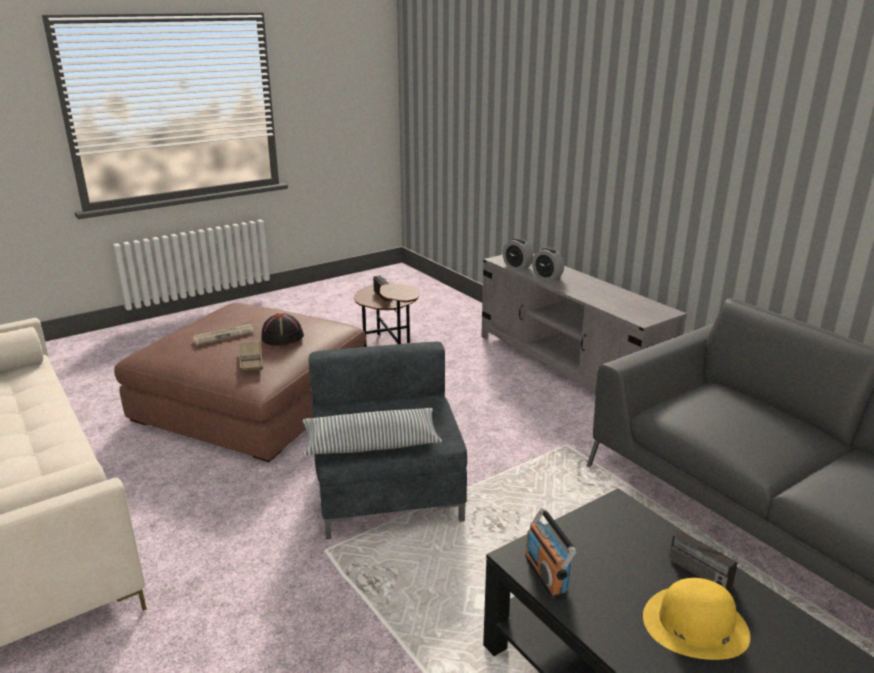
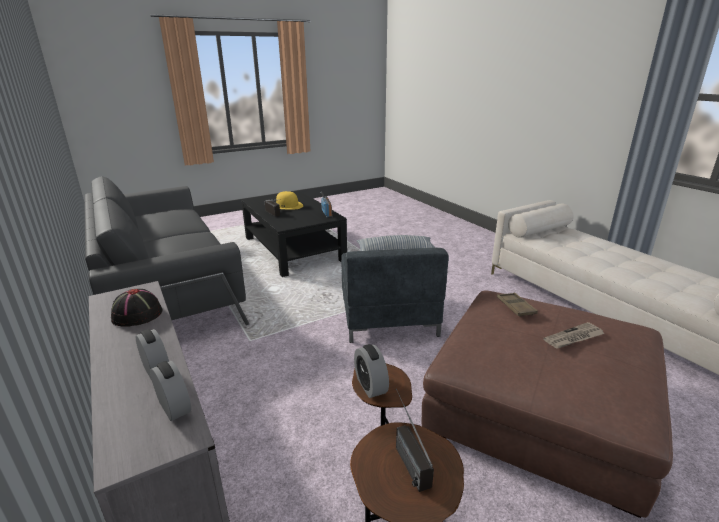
camera: 175 degrees left, 0 degrees up
black hat [261,313,304,346] -> black hat moved to [111,289,163,327]
none -> alarm clock [354,344,389,398]

